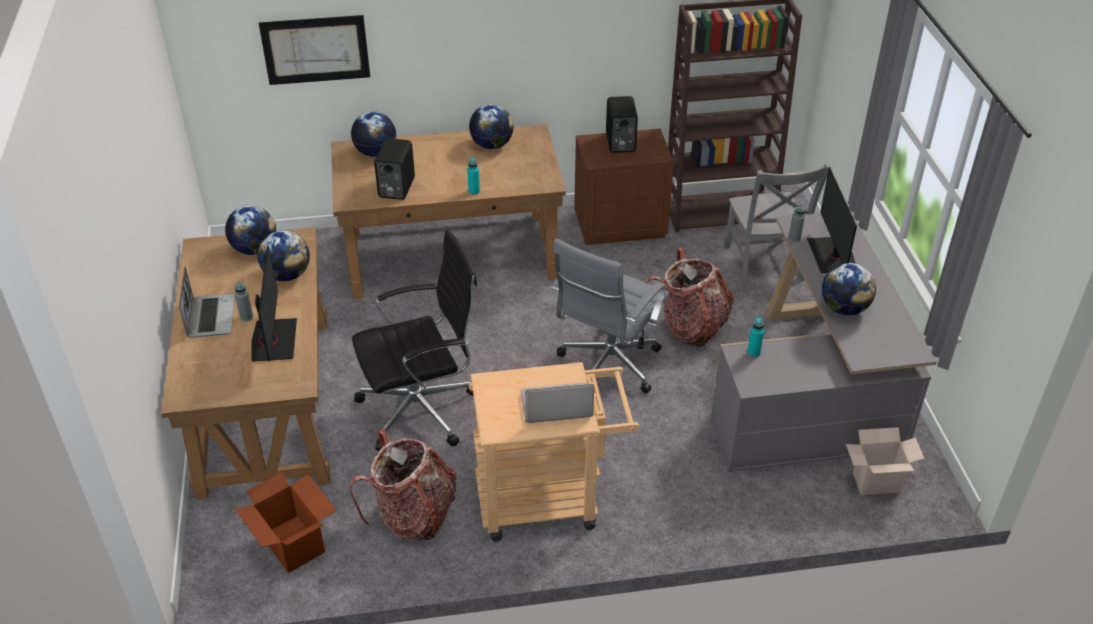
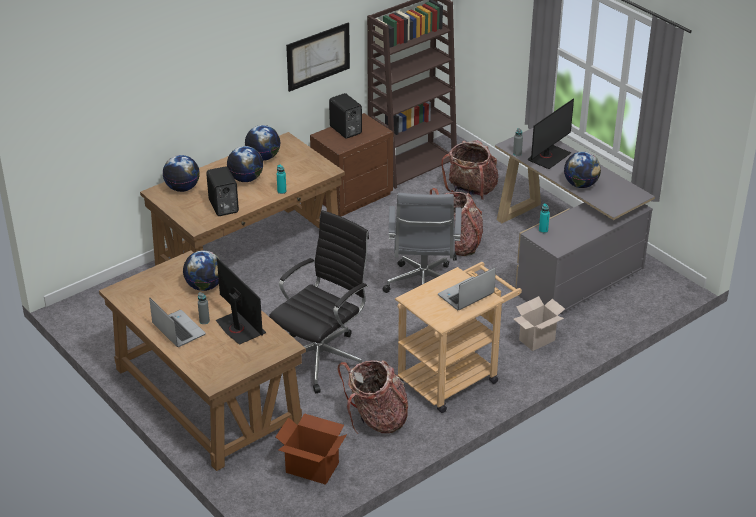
camera: 30 degrees left, 5 degrees down
globe [225,205,276,255] -> globe moved to [227,146,263,182]
picture [259,15,370,85] -> picture moved to [286,22,350,92]
grey chair [724,163,831,288] -> backpack [441,140,498,199]
monitor [807,168,857,273] -> monitor turned 105 degrees counterclockwise [527,98,574,169]
cardboard box [846,427,925,495] -> cardboard box moved to [514,296,565,351]

